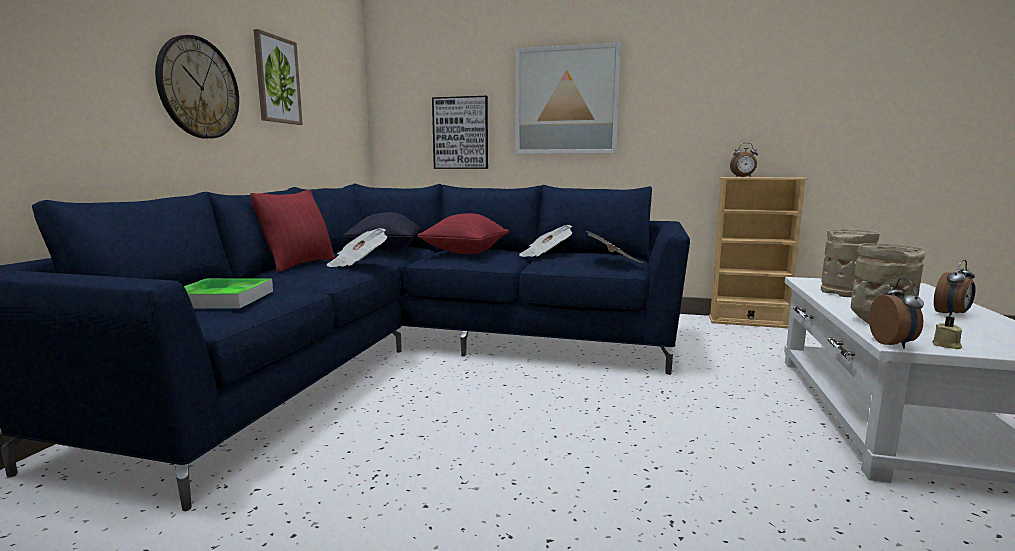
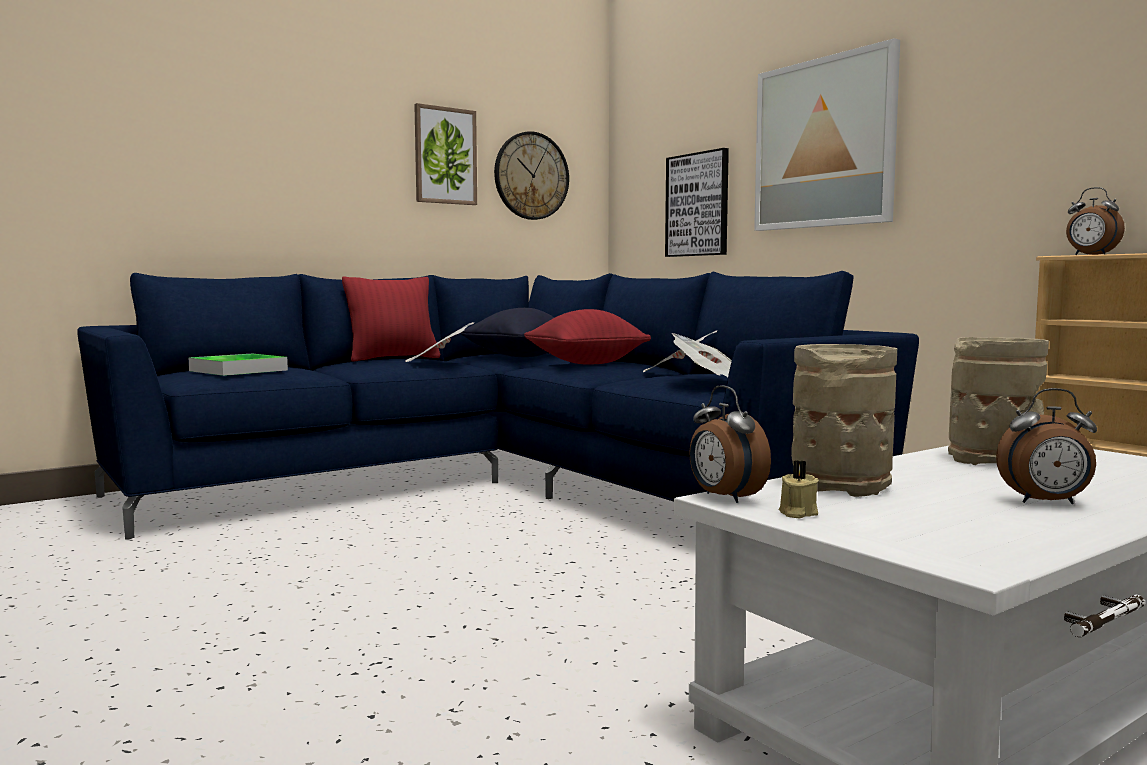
camera: 40 degrees right, 5 degrees down
wall clock [155,35,239,139] -> wall clock moved to [494,131,569,220]
alarm clock [869,278,924,348] -> alarm clock turned 105 degrees clockwise [689,385,771,503]

